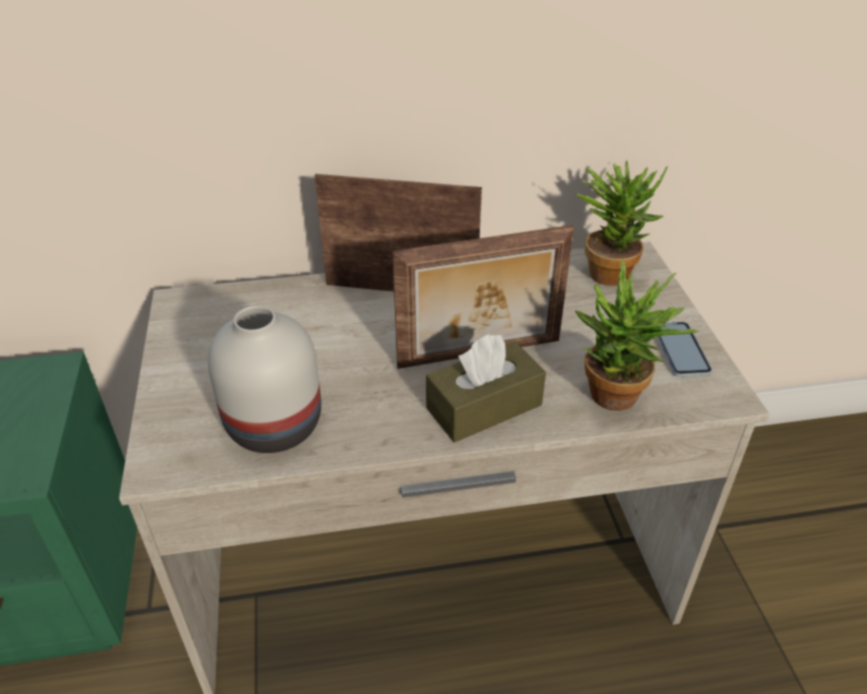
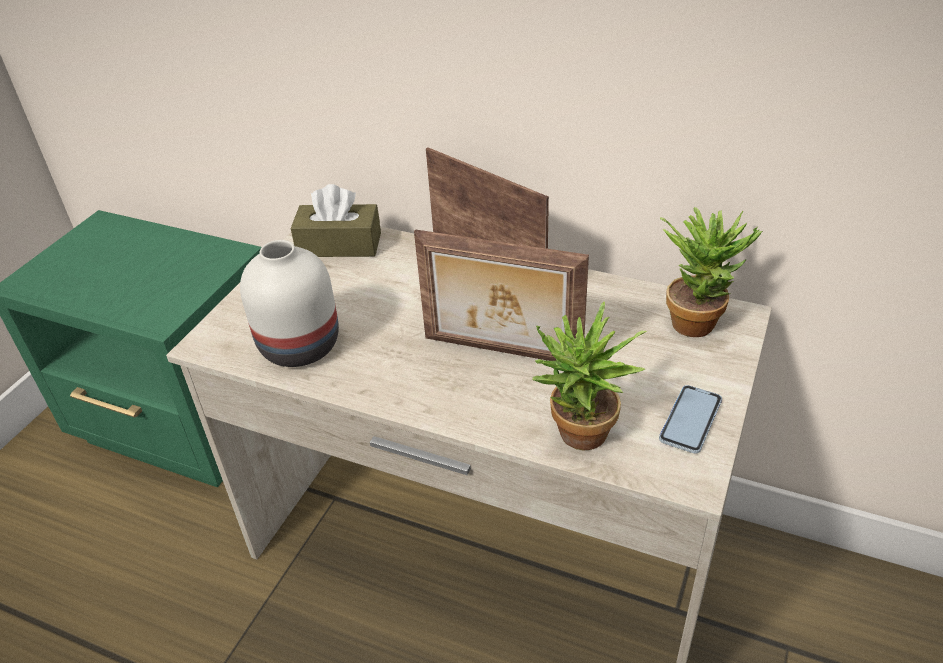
camera: 35 degrees right, 0 degrees up
brown tissue box [426,334,546,442] -> brown tissue box moved to [291,184,381,257]

